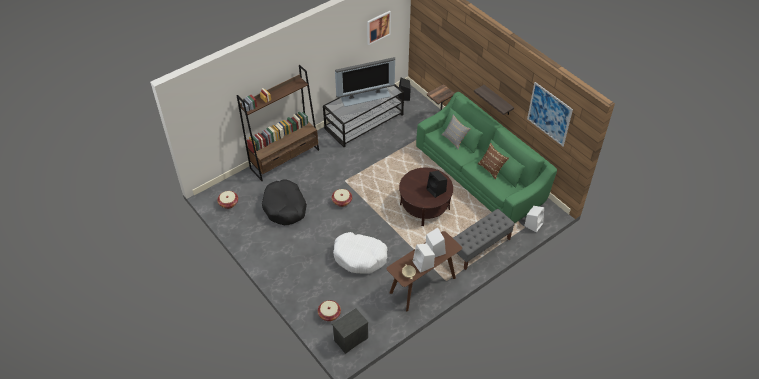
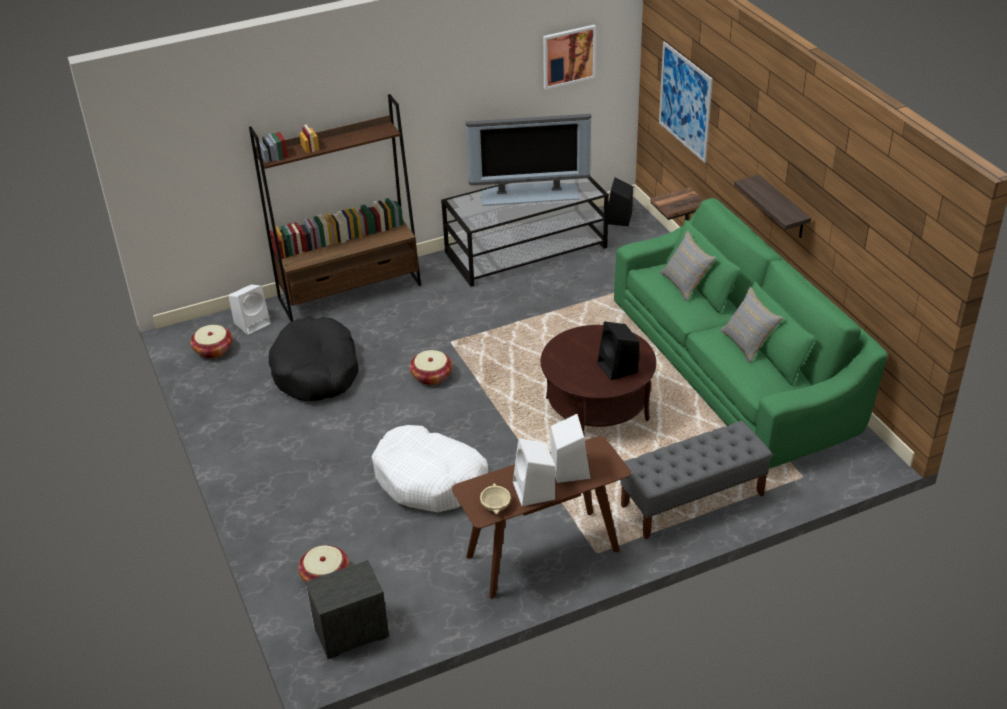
camera: 15 degrees right, 10 degrees down
brown pillow [478,143,509,179] -> grey pillow [720,287,783,363]
white speaker [524,206,544,232] -> white speaker moved to [228,284,271,335]
picture [527,82,573,146] -> picture moved to [659,41,713,163]

